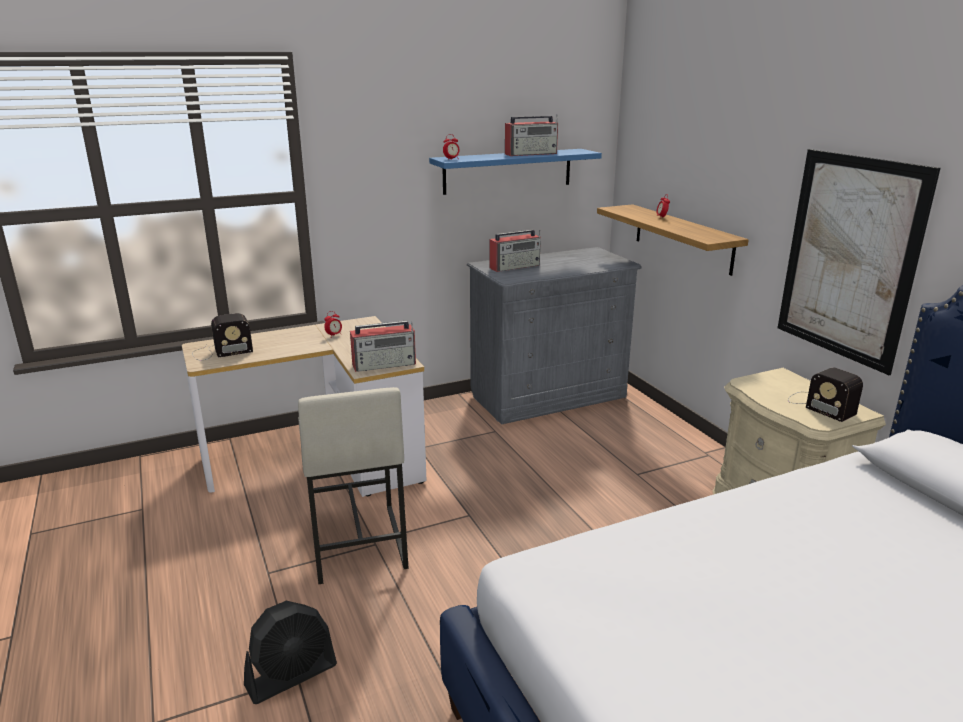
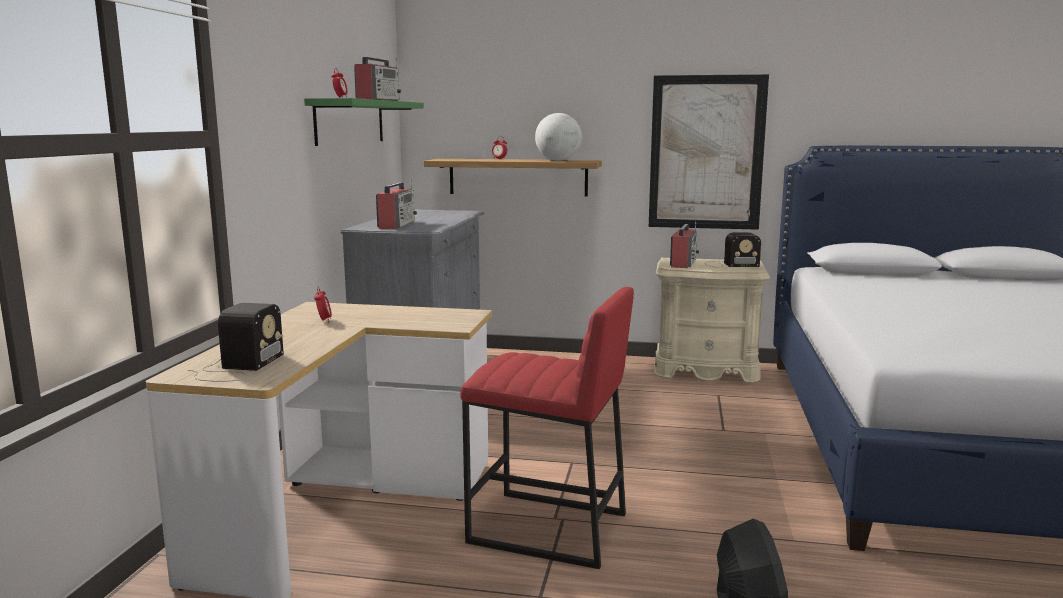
camera: 55 degrees left, 10 degrees down
beige stool [298,387,409,584] -> red stool [460,287,634,569]
radio [350,321,416,372] -> radio moved to [670,222,699,268]
blue shelf [429,149,602,195] -> green shelf [304,98,424,146]
none -> globe [535,113,582,161]

